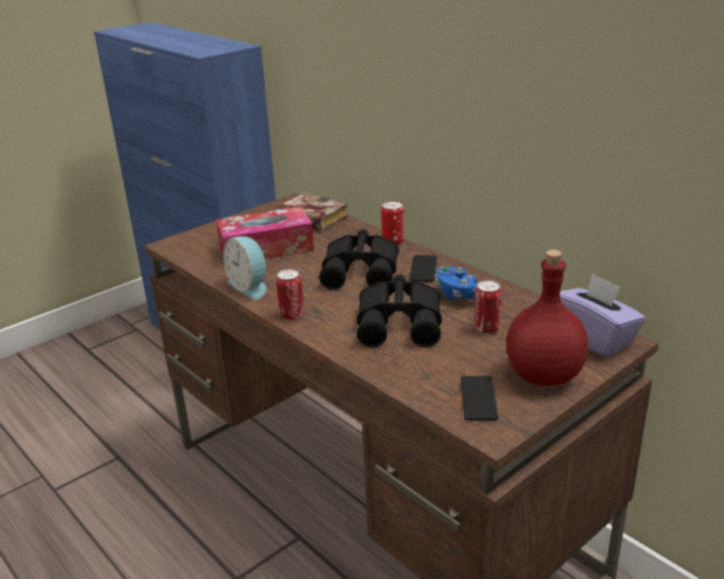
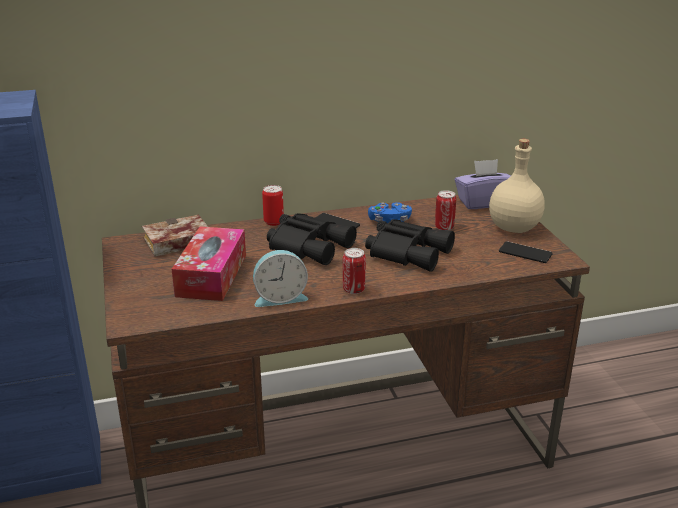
camera: 65 degrees left, 0 degrees up
red bottle [506,250,588,386] -> beige bottle [489,139,545,233]

